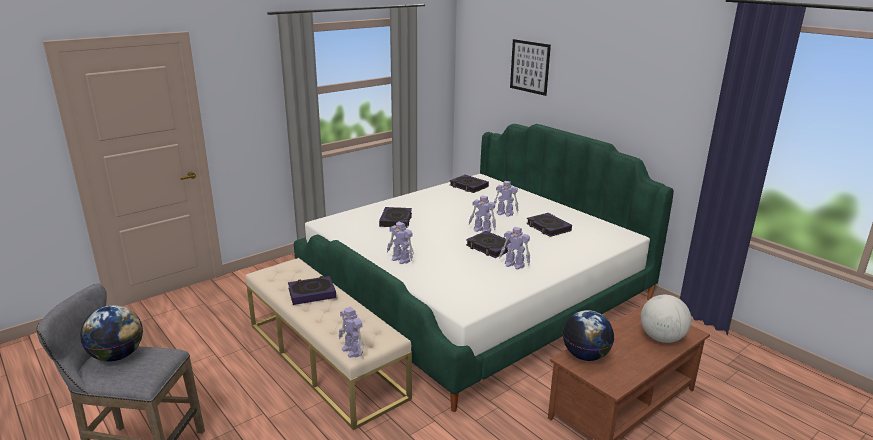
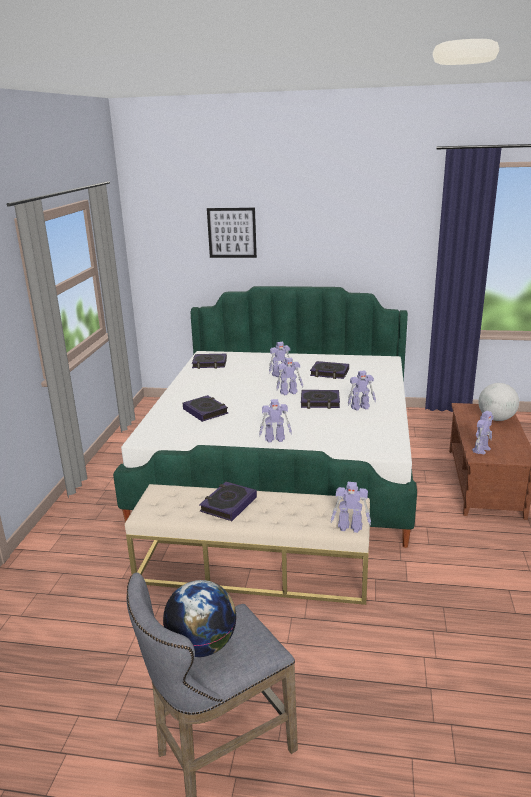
camera: 40 degrees left, 0 degrees up
globe [563,310,614,361] -> toy robot [472,411,493,454]

